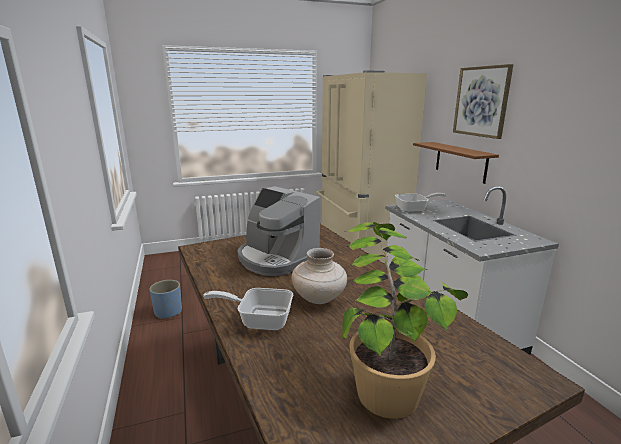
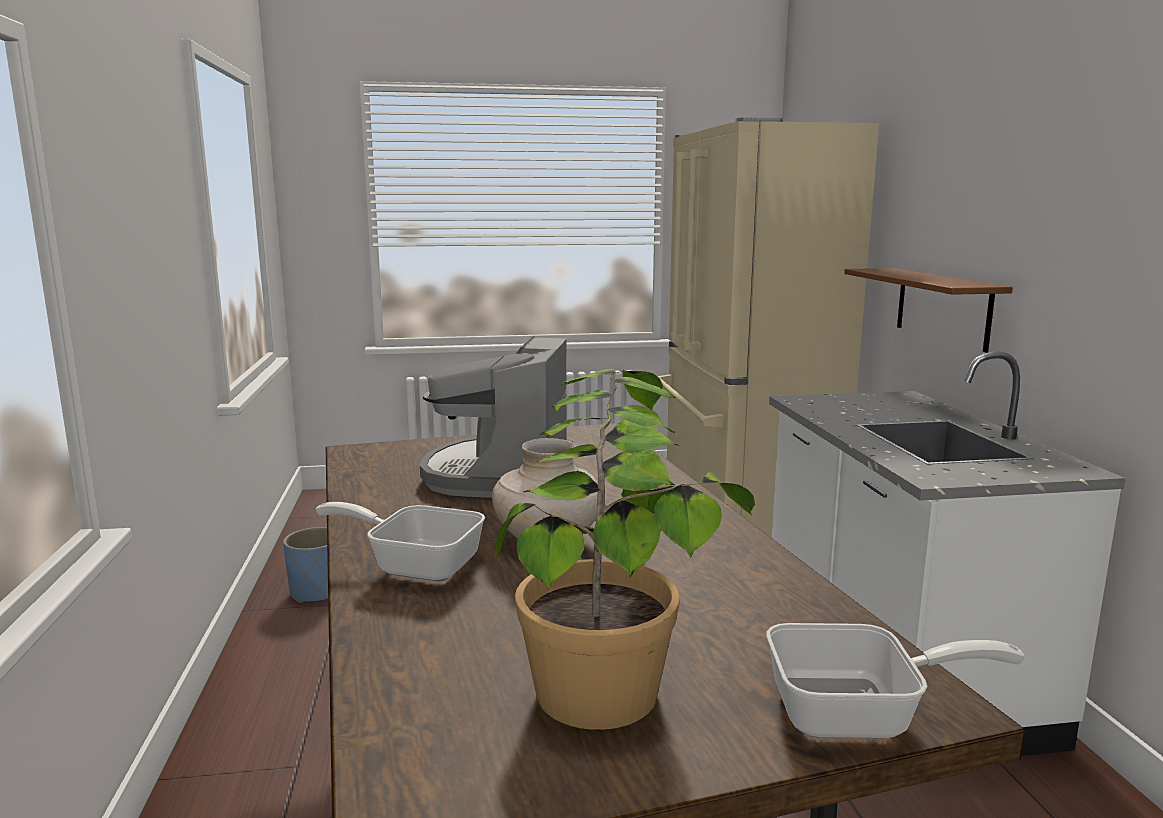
camera: 10 degrees right, 5 degrees down
coffee machine [237,186,320,276] -> coffee machine turned 45 degrees clockwise [420,336,573,498]
frying pan [395,193,446,212] -> frying pan moved to [766,623,1025,738]
picture [453,64,514,139] -> none

